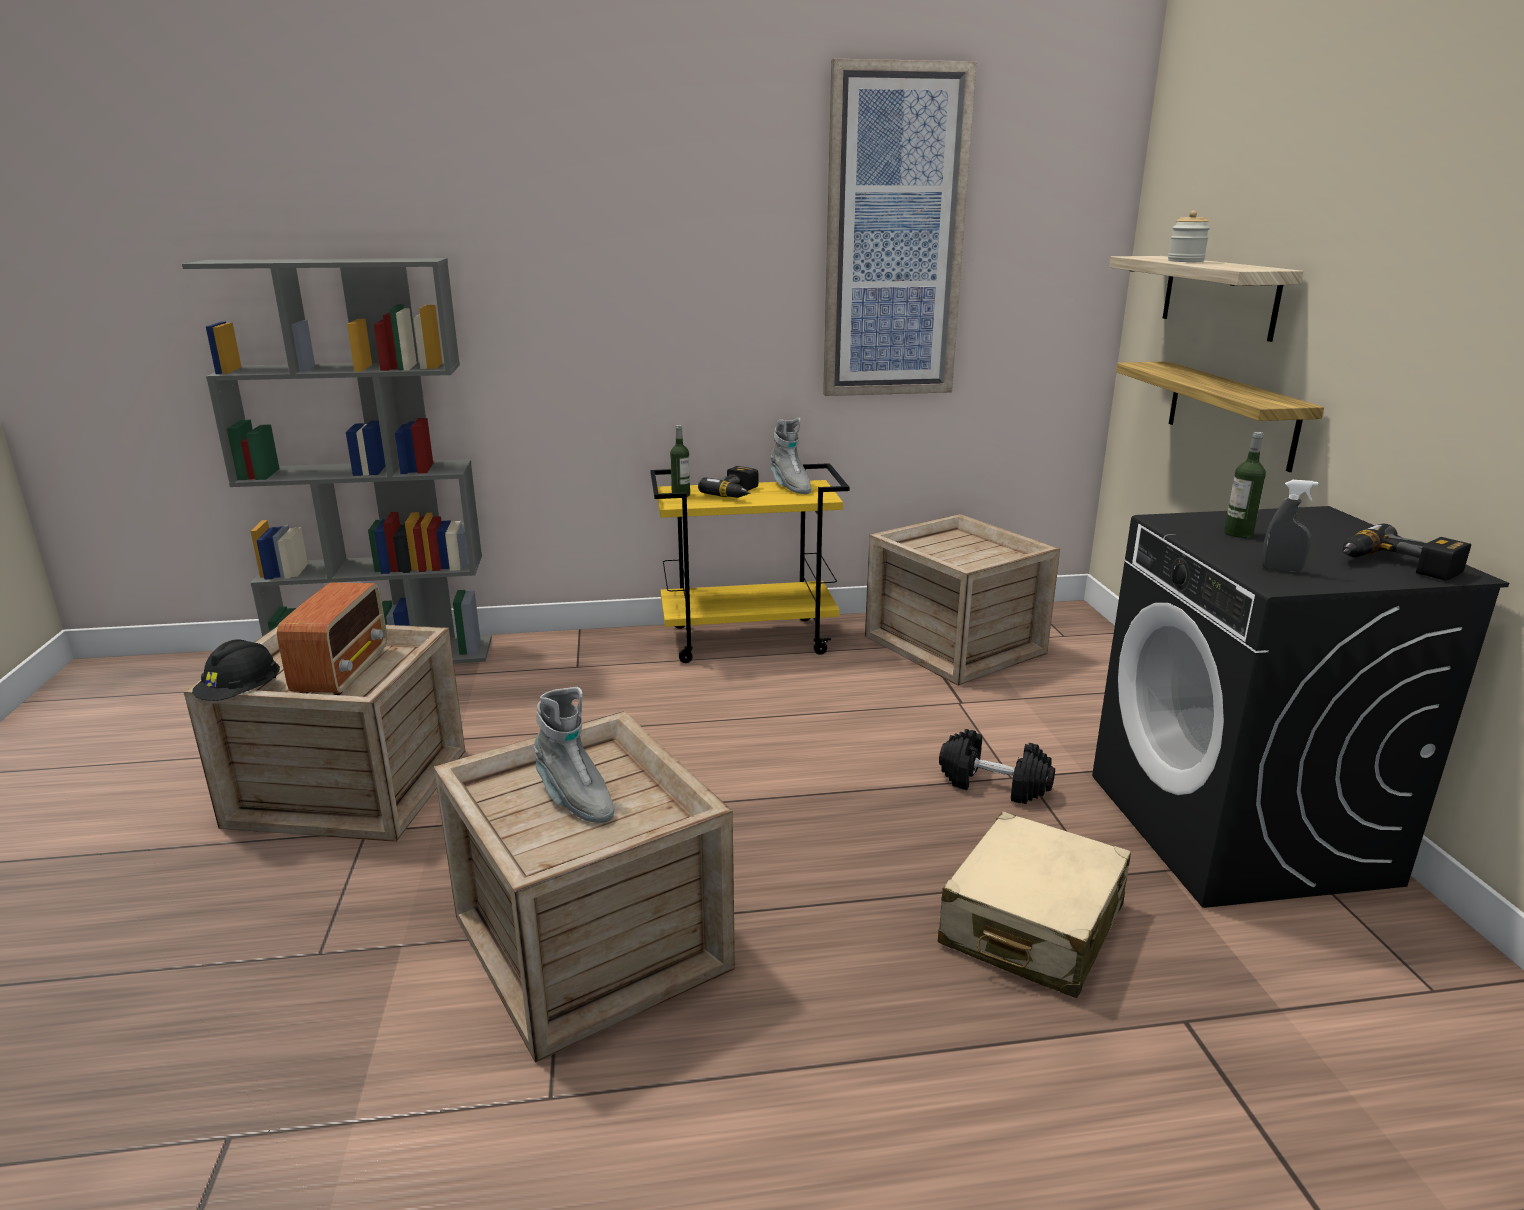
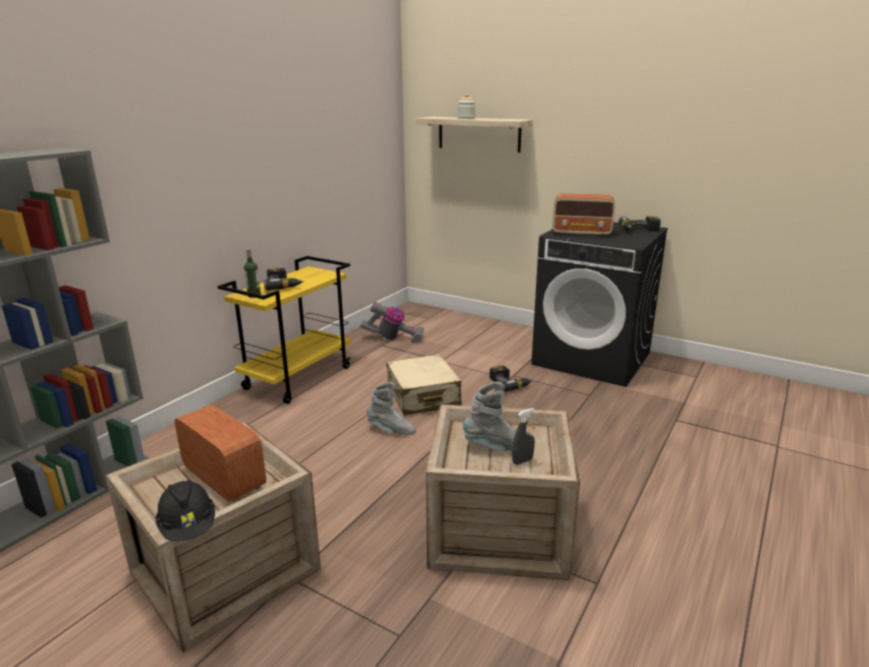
camera: 50 degrees left, 0 degrees up
grey boot [770,418,812,494] -> grey boot moved to [367,382,416,435]
picture [823,59,976,396] -> none
crate [865,514,1060,686] -> vacuum cleaner [360,301,424,343]
beige suitcase [938,811,1131,998] -> beige suitcase moved to [387,354,462,415]
black dumbbell [939,729,1055,804] -> power drill [490,366,533,392]
shelf [1116,361,1324,472] -> none
bottle [1224,432,1266,538] -> radio [553,194,615,236]
grey spray bottle [1262,480,1318,572] -> grey spray bottle moved to [512,408,535,465]

